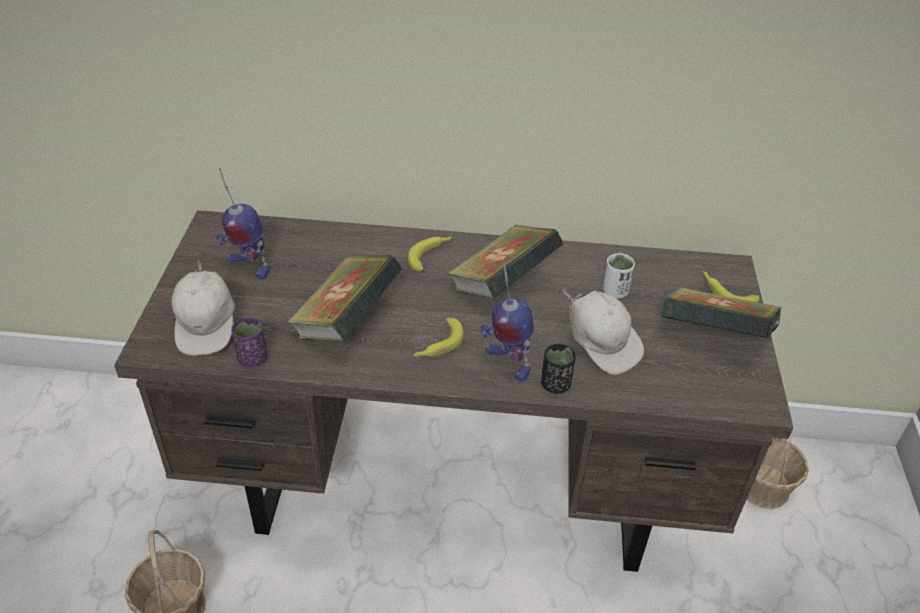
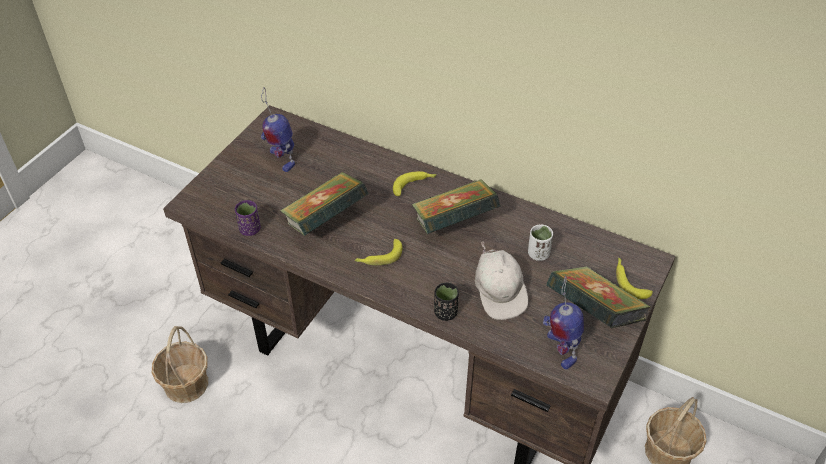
camera: 25 degrees right, 5 degrees up
white cap [171,260,235,356] -> none
toy robot [480,260,534,382] -> toy robot moved to [543,276,584,369]

